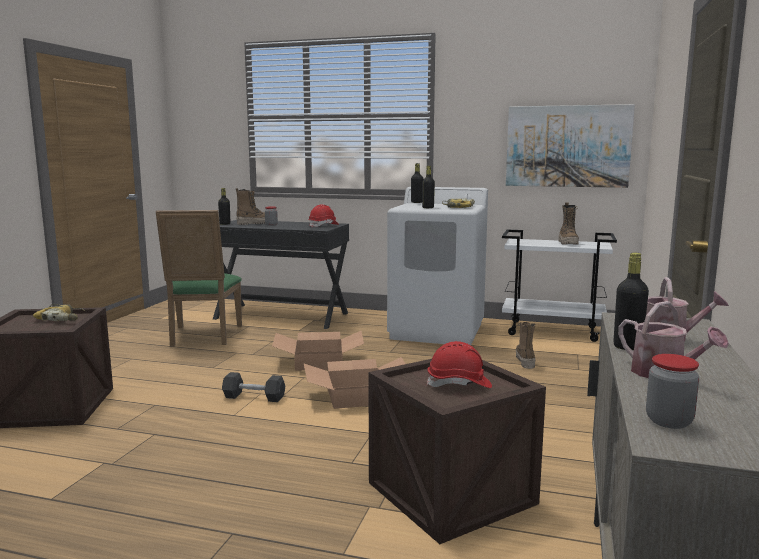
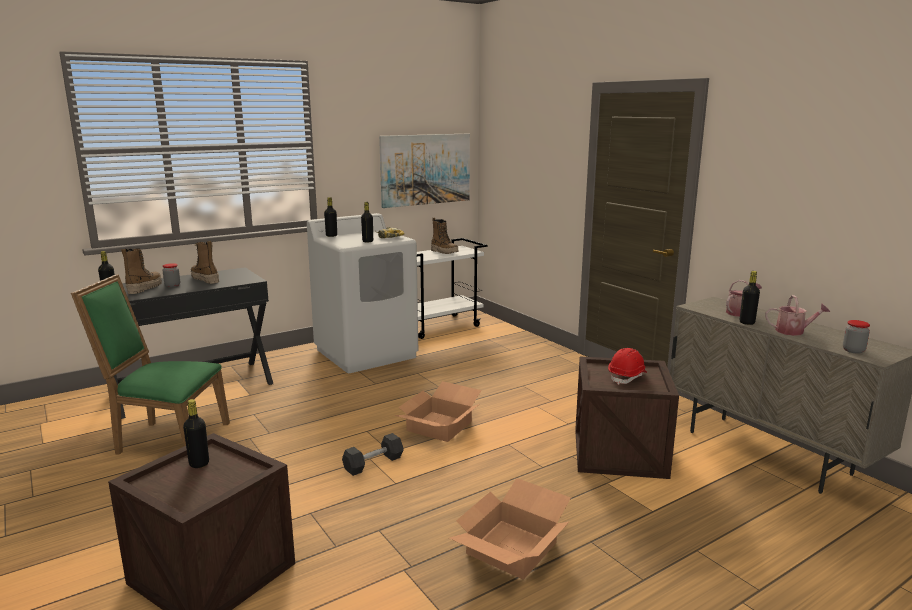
camera: 50 degrees left, 5 degrees up
power drill [33,304,85,321] -> black bottle [183,399,209,468]
green chair [155,210,242,346] -> green chair turned 150 degrees clockwise [71,274,230,455]
cardboard box [272,331,364,371] -> cardboard box moved to [449,478,571,579]
red hard hat [308,204,339,228] -> none
boot [516,322,536,369] -> boot moved to [191,241,219,284]

